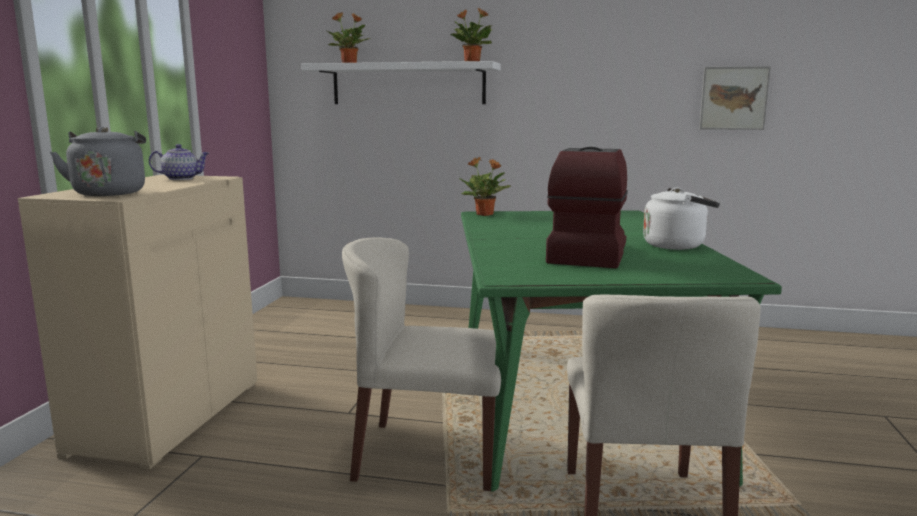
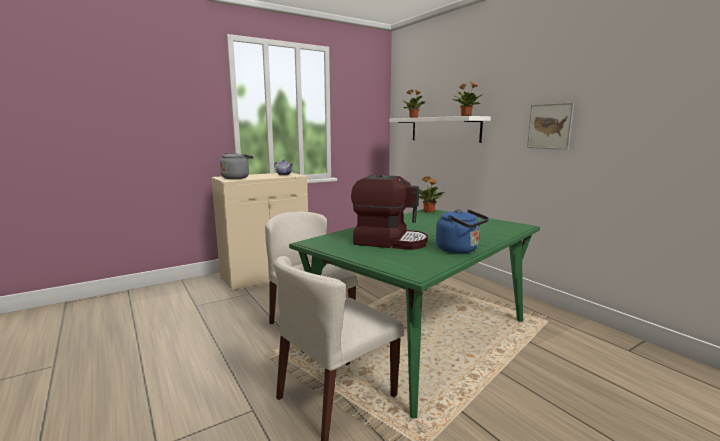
camera: 45 degrees right, 0 degrees up
coffee machine [546,147,628,268] -> coffee machine turned 45 degrees clockwise [351,175,428,250]
white kettle [643,188,720,250] -> blue kettle [436,209,489,254]
picture [699,66,771,130] -> picture moved to [527,103,574,150]

